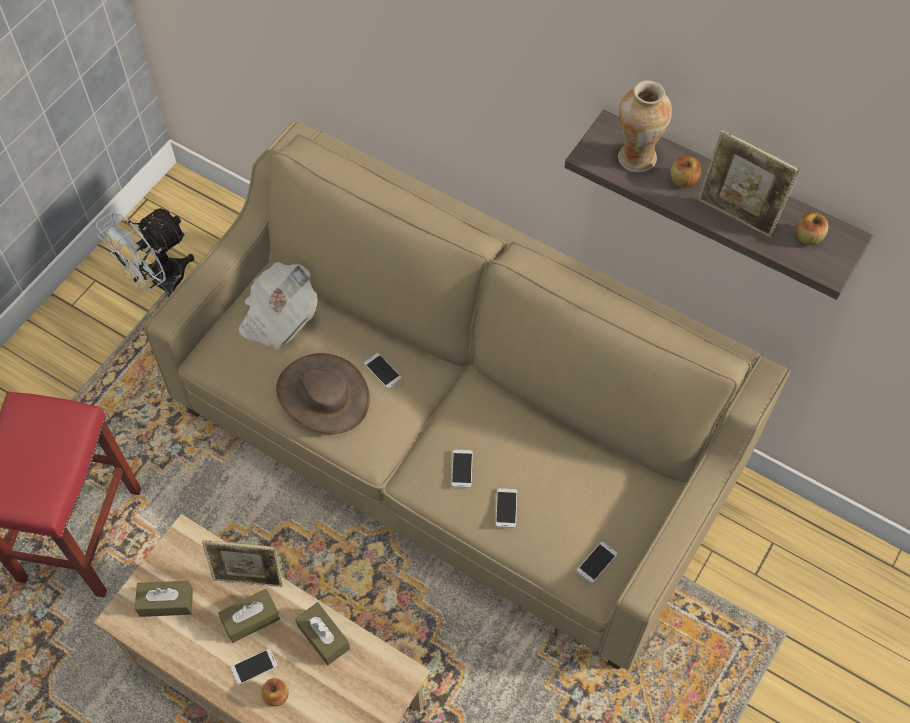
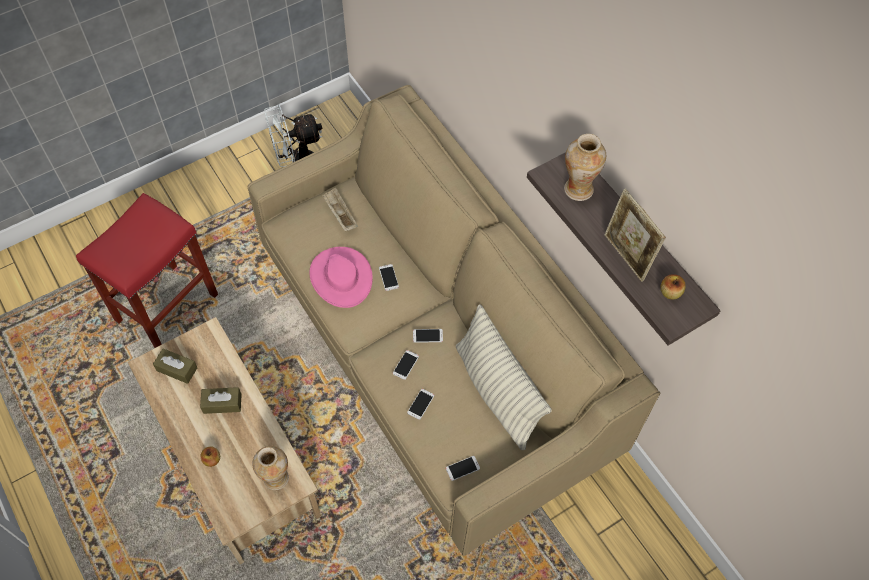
camera: 25 degrees right, 0 degrees up
picture frame [202,540,283,587] -> none
phone [231,649,278,685] -> phone moved to [413,329,443,343]
newspaper [239,262,318,350] -> beige tray [322,188,358,231]
brown hat [276,353,370,434] -> pink hat [309,247,373,308]
brown tissue box [295,602,350,665] -> none
apple [671,156,701,188] -> none
none -> vase [252,446,289,490]
none -> pillow [456,304,552,450]

